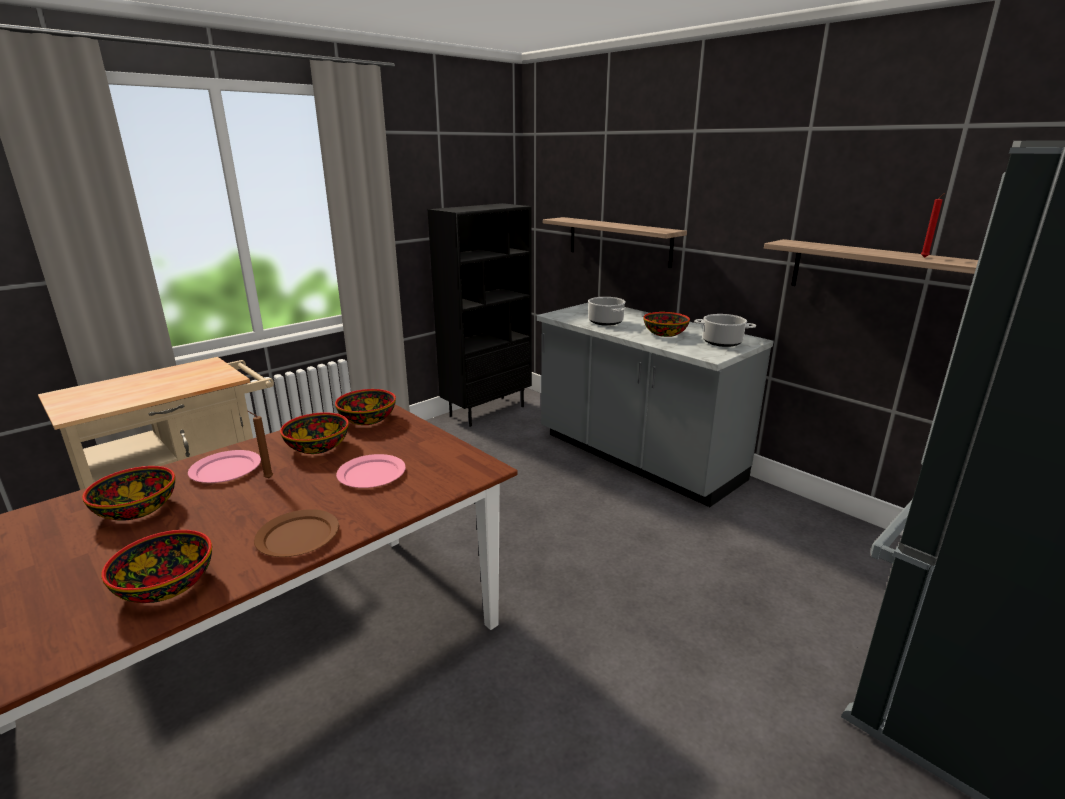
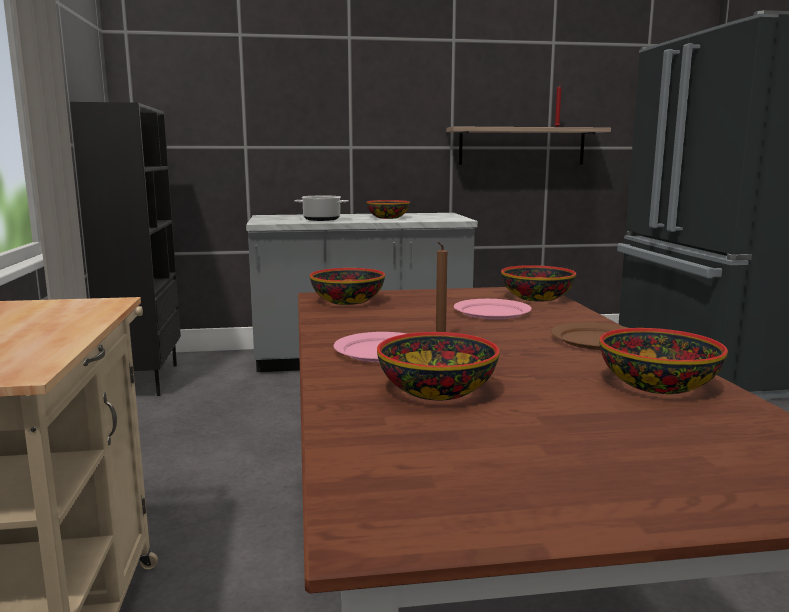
camera: 55 degrees left, 10 degrees down
bowl [280,412,349,454] -> bowl moved to [501,265,576,301]
shelf [543,217,687,268] -> none
cooking pot [694,314,756,347] -> none

